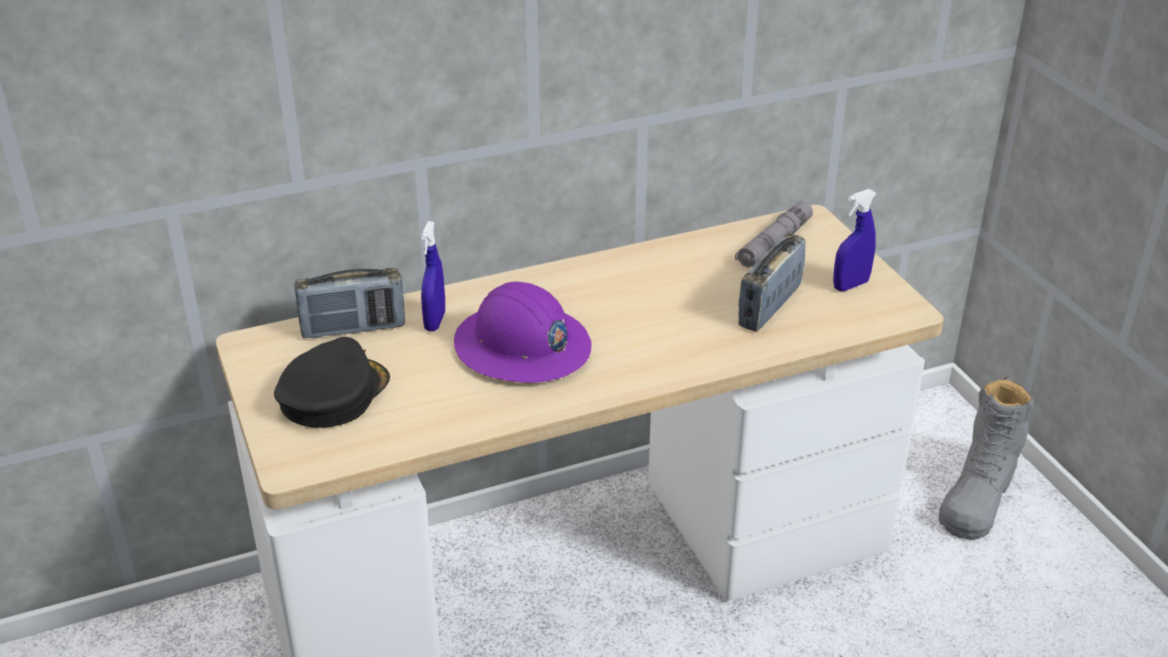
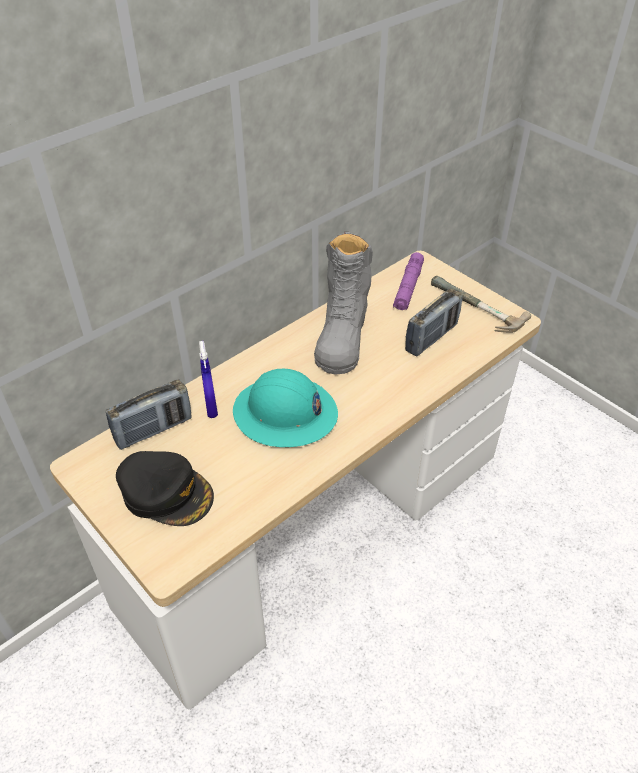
camera: 20 degrees left, 10 degrees up
black cap [274,337,390,428] -> black cap turned 105 degrees clockwise [116,451,214,526]
purple hard hat [454,282,591,383] -> turquoise hard hat [233,369,338,447]
grey flashlight [735,201,813,268] -> purple flashlight [393,252,424,310]
radio [738,233,806,332] -> radio turned 150 degrees counterclockwise [405,289,463,356]
blue spray bottle [833,189,877,291] -> hammer [431,276,531,333]
grey boot [939,377,1034,540] -> grey boot moved to [314,232,373,375]

